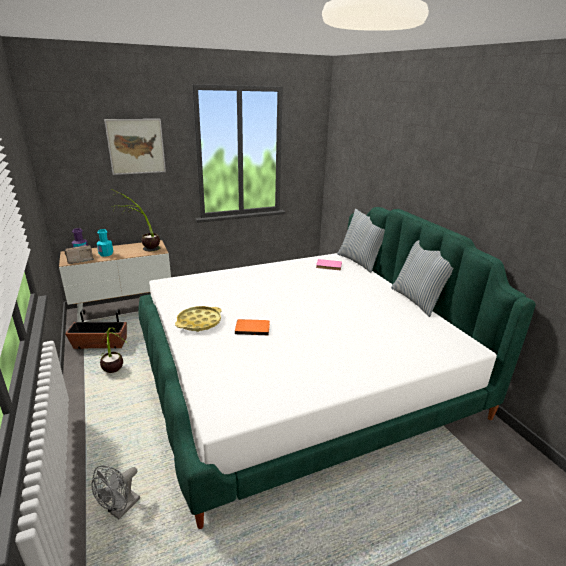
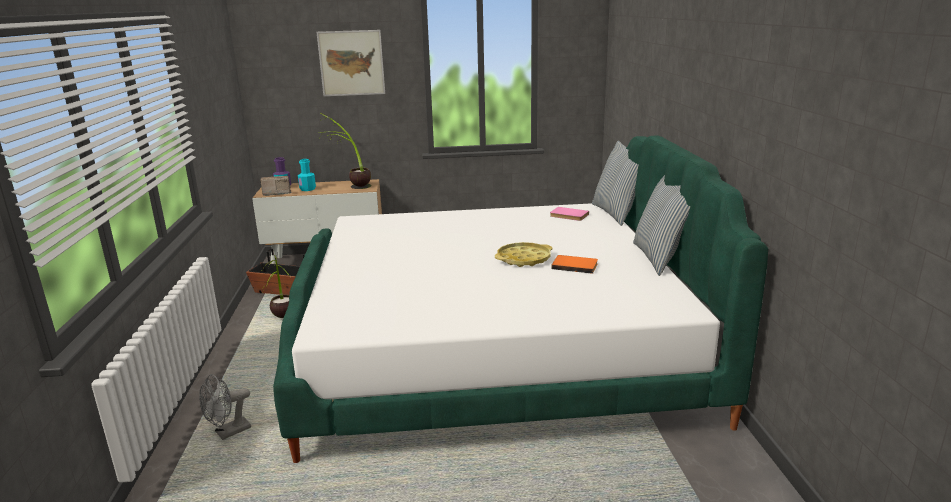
camera: 20 degrees right, 5 degrees down
yellow tray [175,306,222,332] -> yellow tray moved to [495,242,552,267]
orange book [235,319,270,335] -> orange book moved to [551,255,598,274]

